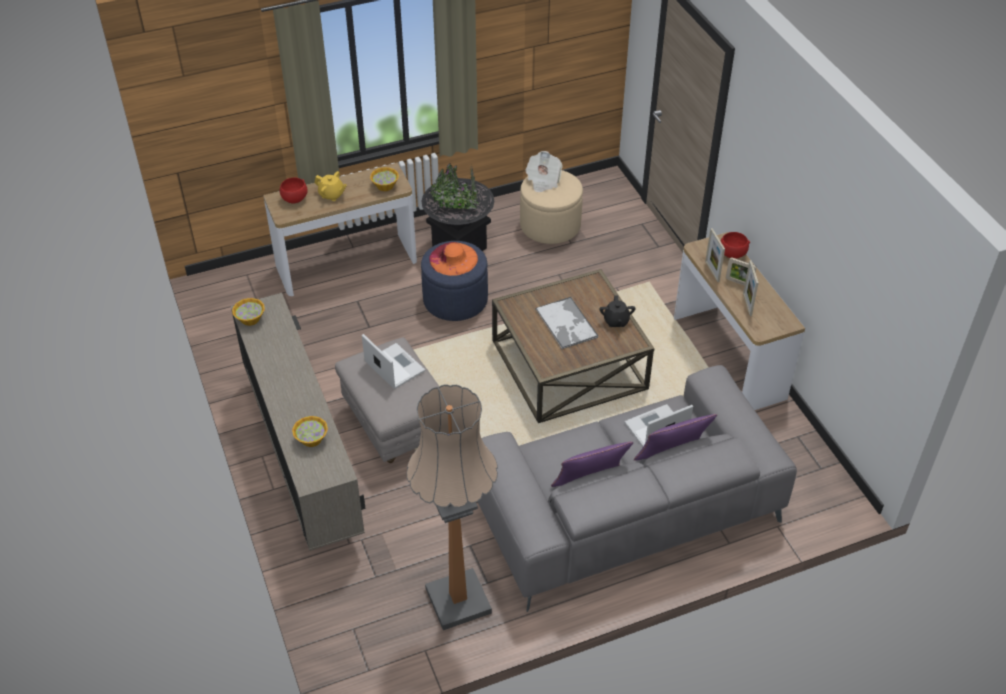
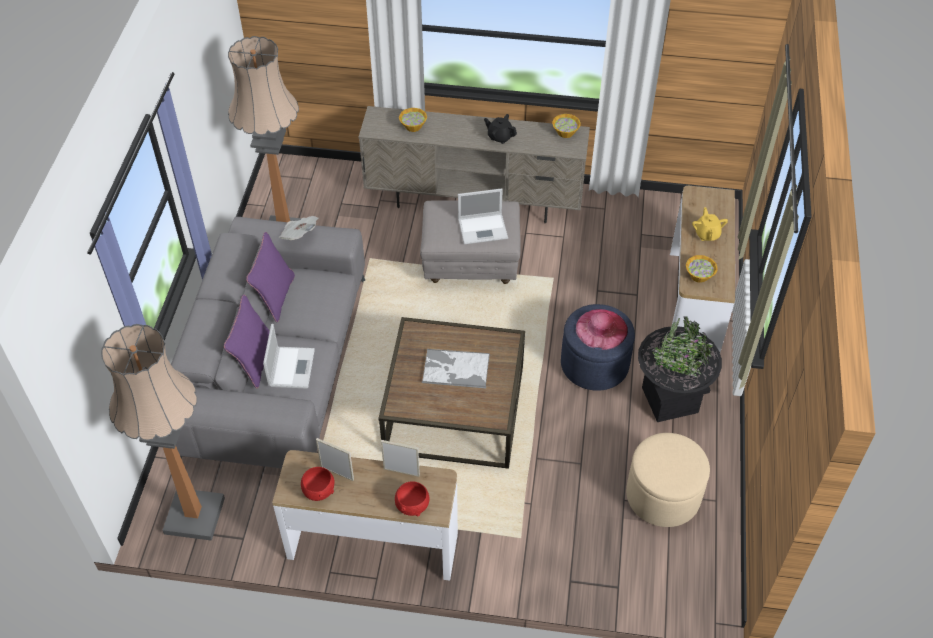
camera: 120 degrees right, 5 degrees up
red bowl [280,177,308,203] -> red bowl moved to [301,467,335,501]
yellow teapot [315,171,347,201] -> yellow teapot turned 120 degrees clockwise [692,207,728,241]
orange hat [429,242,478,276] -> pink hat [576,309,628,350]
newspaper [525,151,563,192] -> newspaper moved to [278,216,318,240]
black teapot [599,295,636,327] -> black teapot moved to [484,114,517,144]
picture frame [726,257,756,286] -> none
none -> floor lamp [101,324,225,541]

